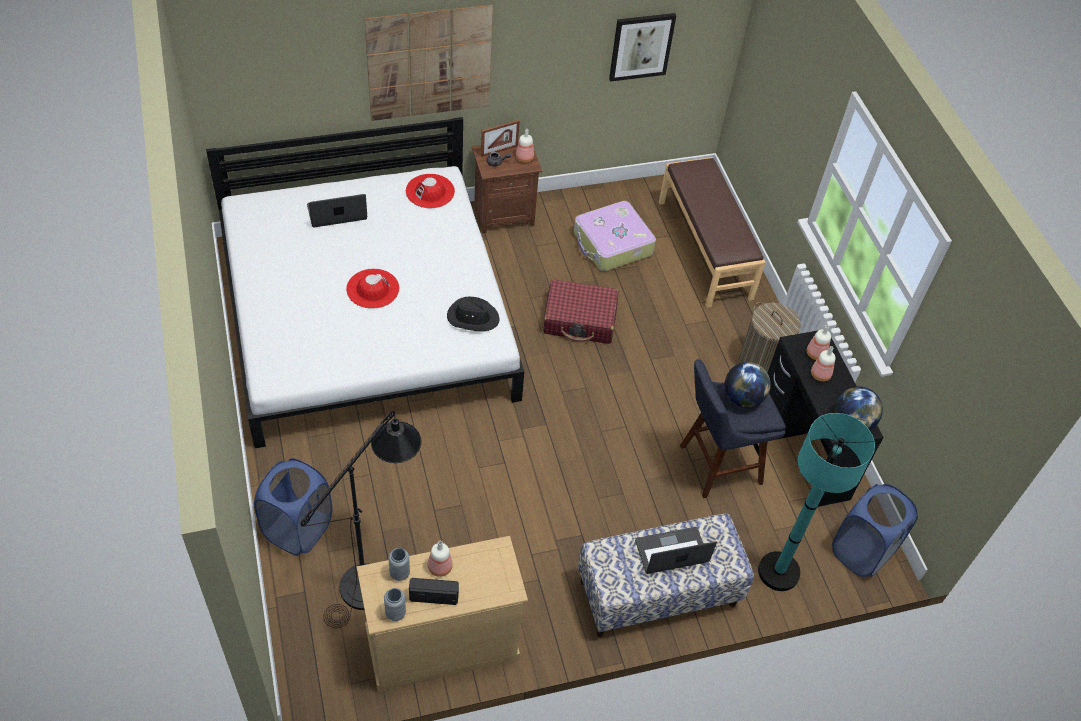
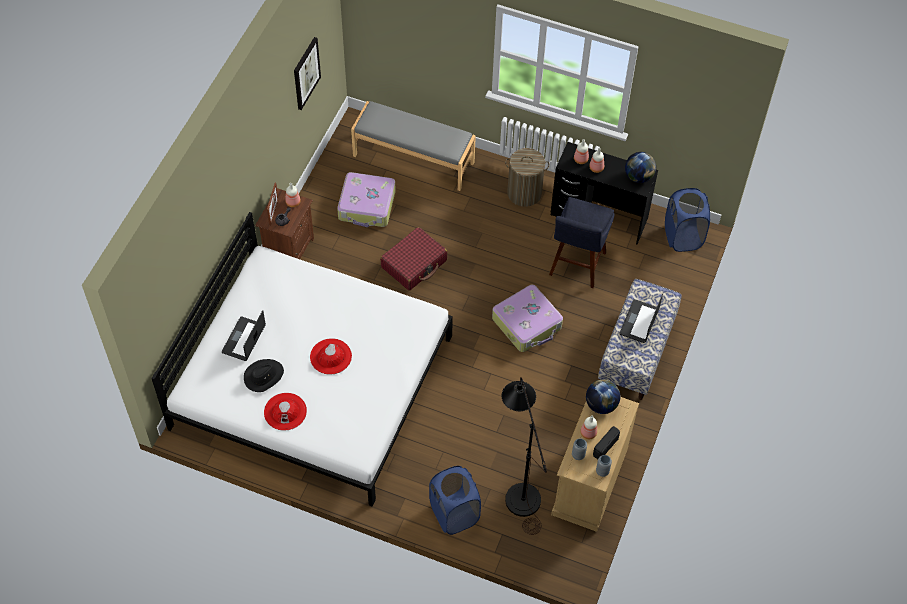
camera: 50 degrees left, 5 degrees up
picture [364,5,493,121] -> none
red hat [406,174,455,208] -> red hat moved to [264,393,307,431]
black hat [447,297,499,331] -> black hat moved to [244,359,284,392]
brown bench [659,157,766,308] -> grey bench [351,101,476,191]
globe [725,362,771,407] -> globe moved to [586,379,620,414]
turquoise floor lamp [758,413,875,591] -> none
none -> suitcase [492,285,563,352]

